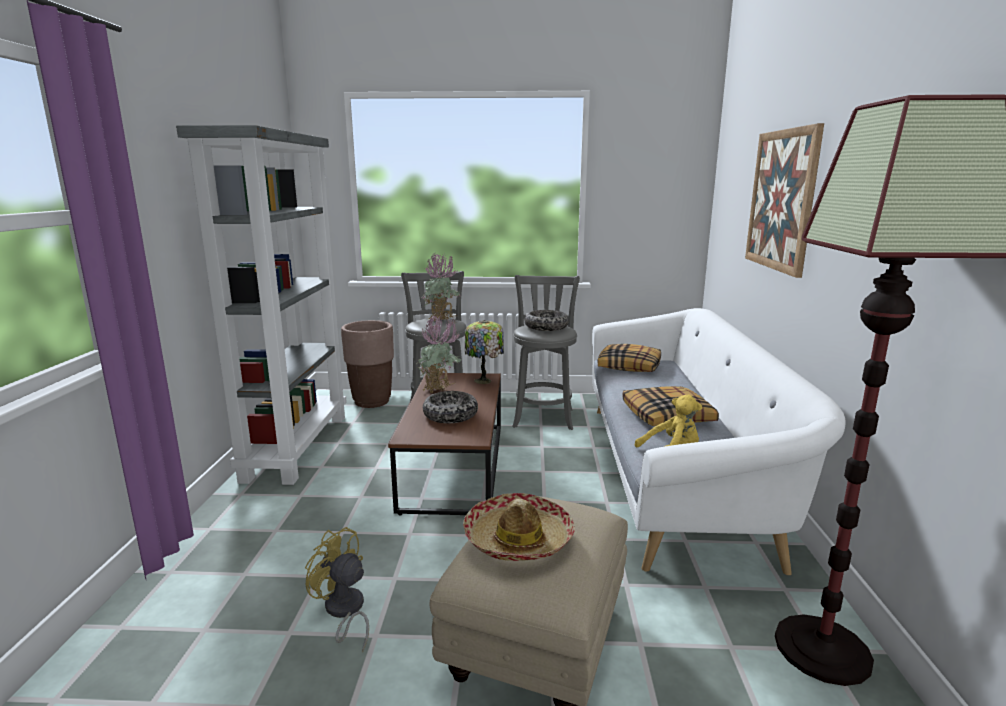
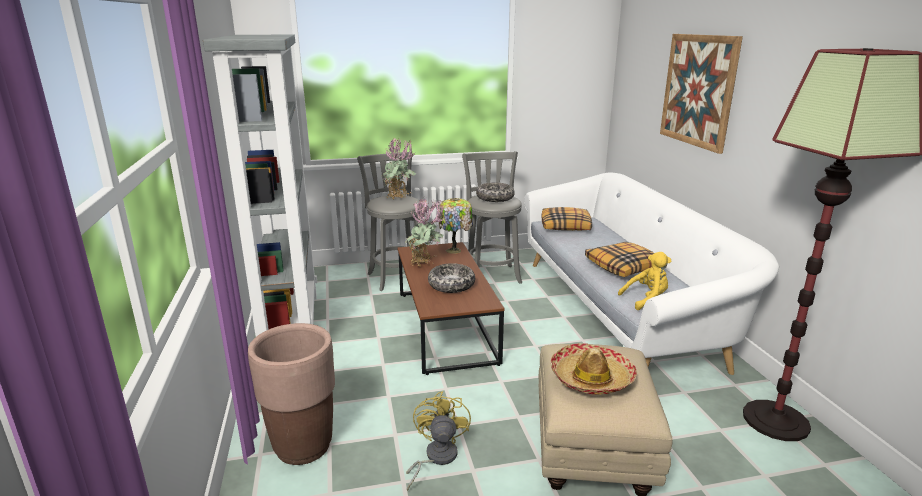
camera: 15 degrees left, 5 degrees up
yellow fan [305,527,369,652] -> yellow fan turned 75 degrees clockwise [406,391,471,491]
brown planter [341,320,394,408] -> brown planter moved to [248,323,335,465]

